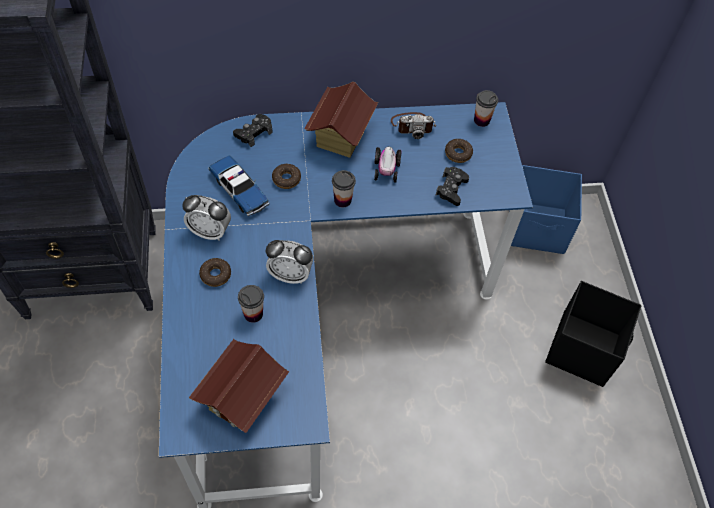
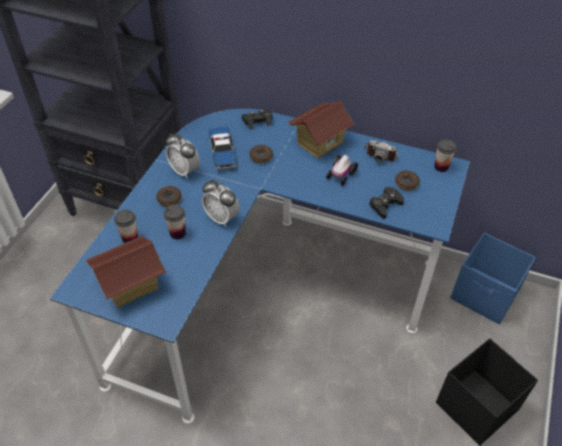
camera: 30 degrees right, 10 degrees down
cup [332,170,356,207] -> cup moved to [114,210,138,243]

